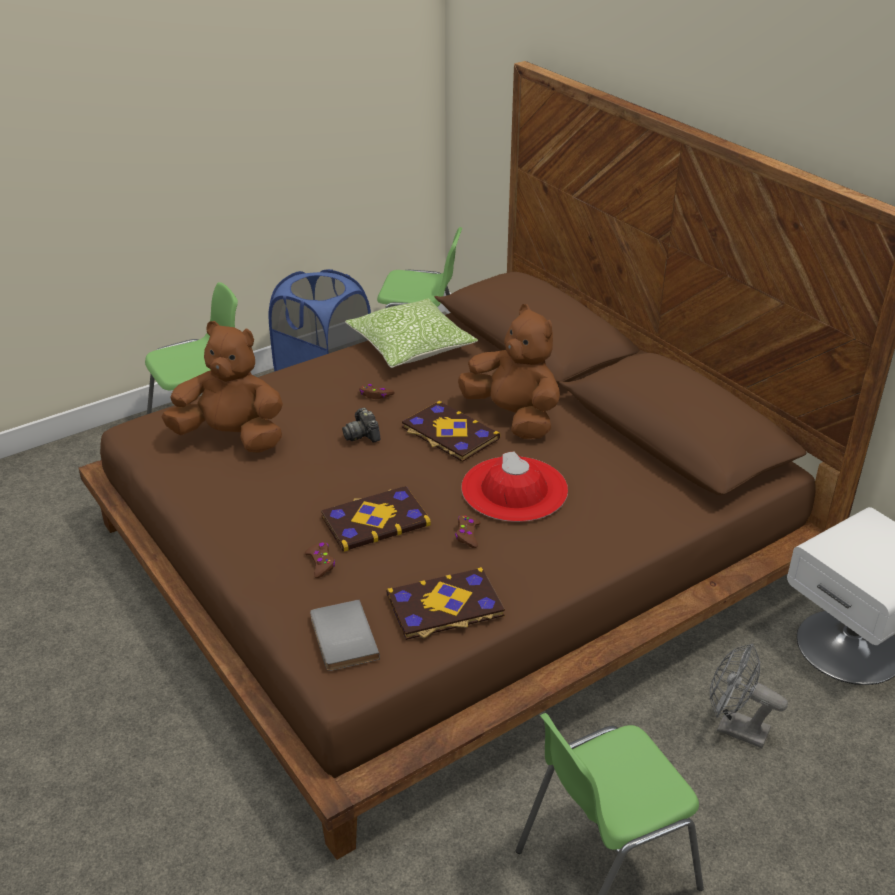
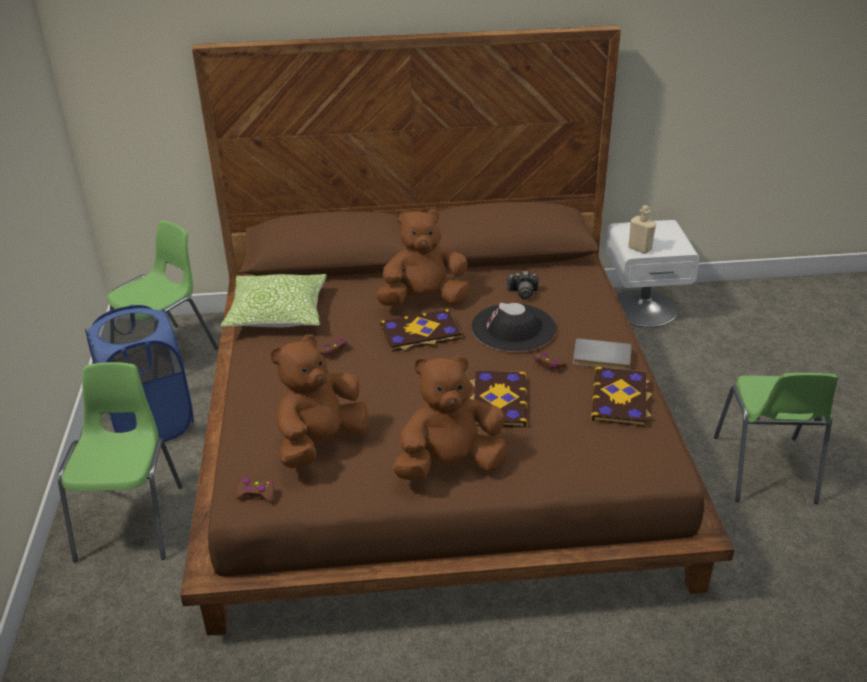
camera: 60 degrees left, 0 degrees up
brown game controller [305,542,335,578] -> brown game controller moved to [235,478,274,502]
grey book [310,599,380,671] -> grey book moved to [573,338,632,370]
camera [342,407,380,443] -> camera moved to [507,271,538,299]
red hat [461,452,568,522] -> black hat [471,303,556,352]
grey fan [710,643,788,748] -> none
none -> brown plush toy [392,355,508,481]
none -> beige bottle [628,205,656,254]

